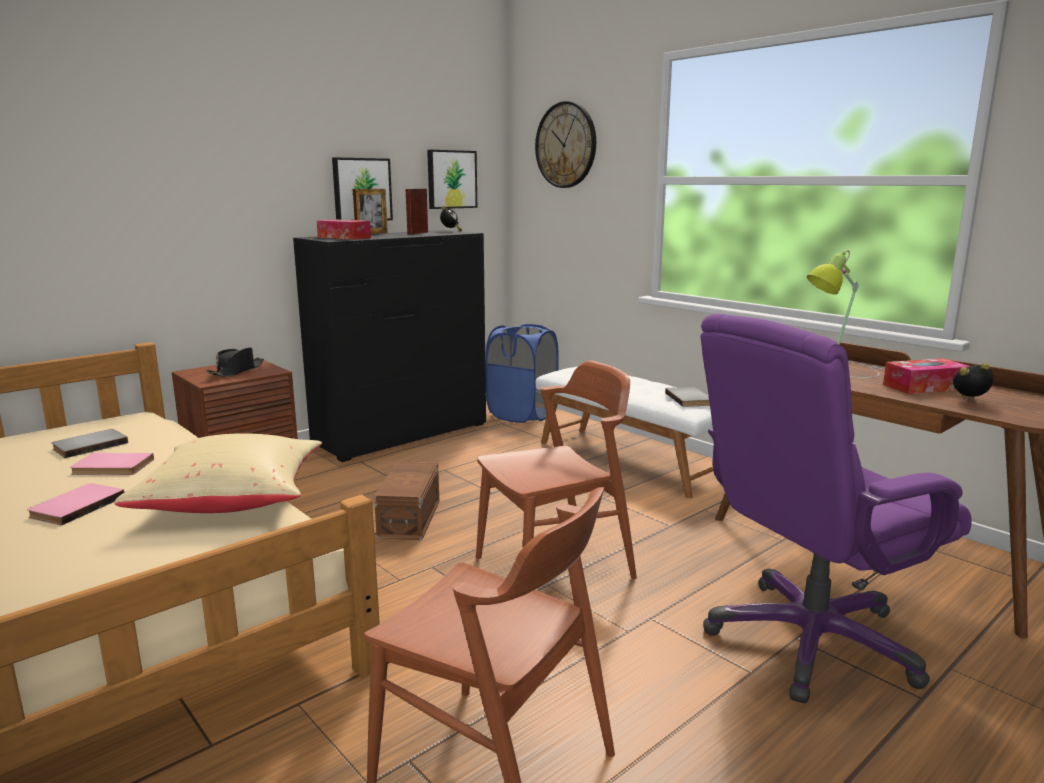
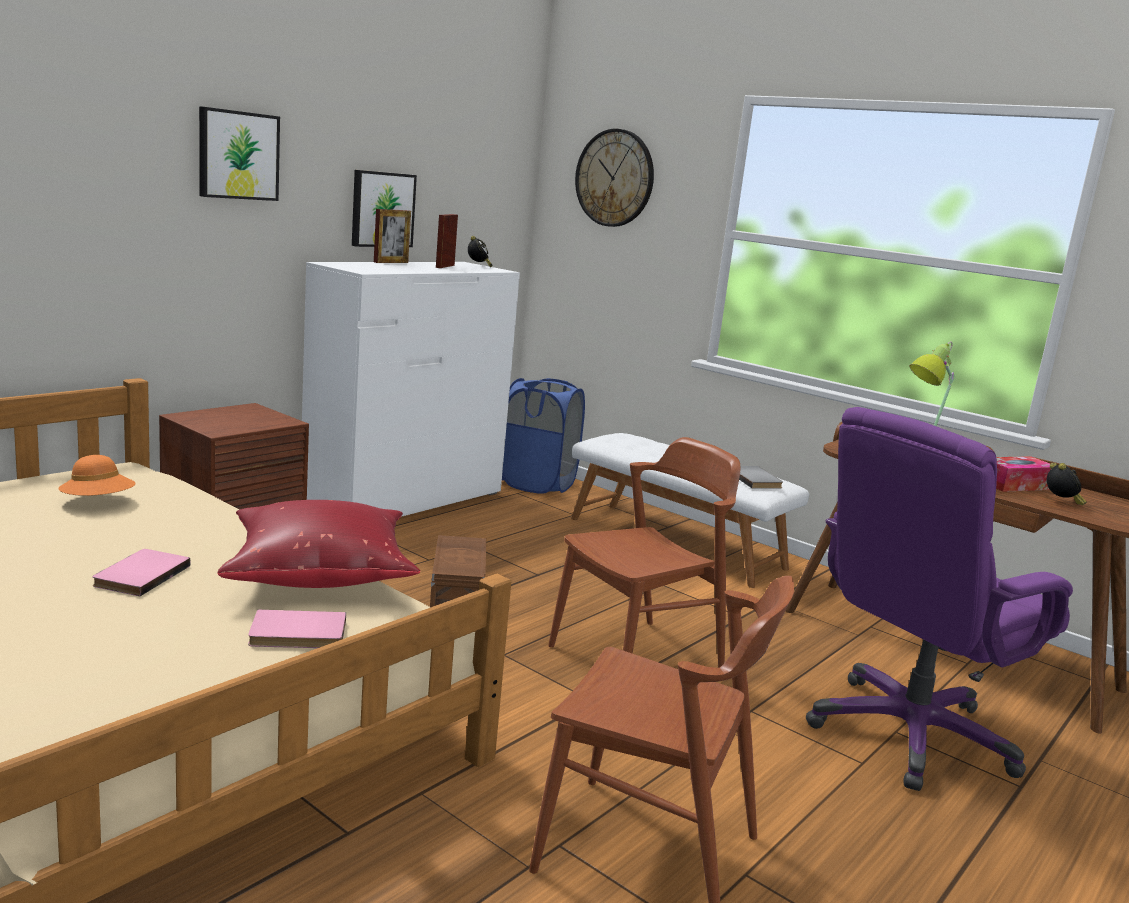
camera: 10 degrees left, 0 degrees up
grey book [52,429,128,458] -> orange hat [58,455,136,496]
pink book [70,453,154,475] -> pink book moved to [248,610,346,648]
beige pillow [114,433,322,513] -> red pillow [218,500,420,588]
black hat [206,348,264,377] -> none
black dresser [293,230,486,462] -> white dresser [302,262,520,517]
tissue box [317,220,371,240] -> none
picture [427,150,477,209] -> picture moved to [199,106,280,201]
alarm clock [953,363,993,397] -> alarm clock turned 90 degrees clockwise [1047,463,1087,505]

